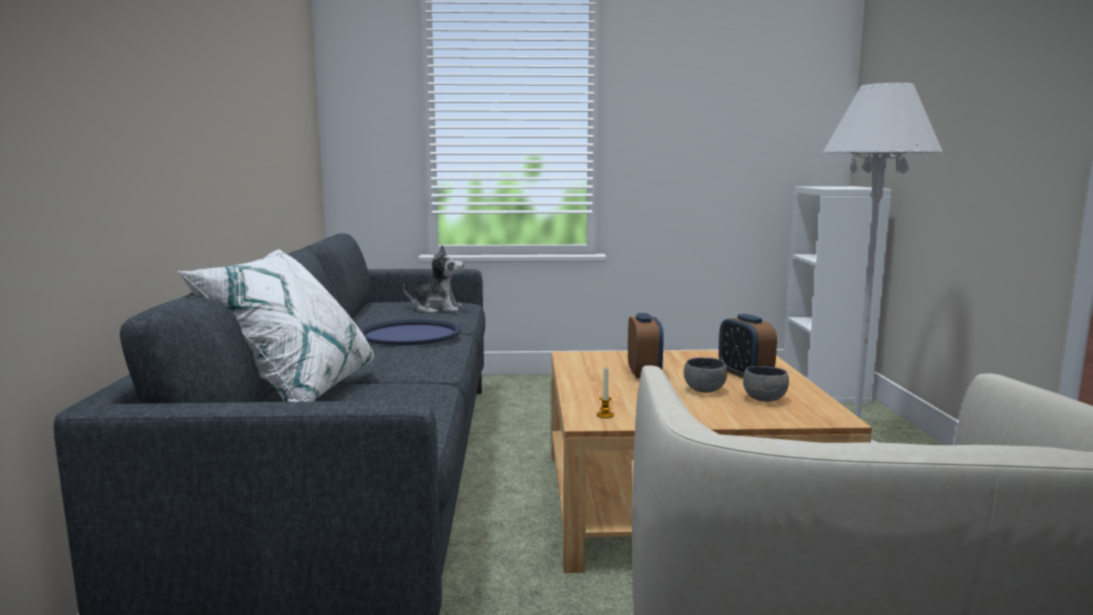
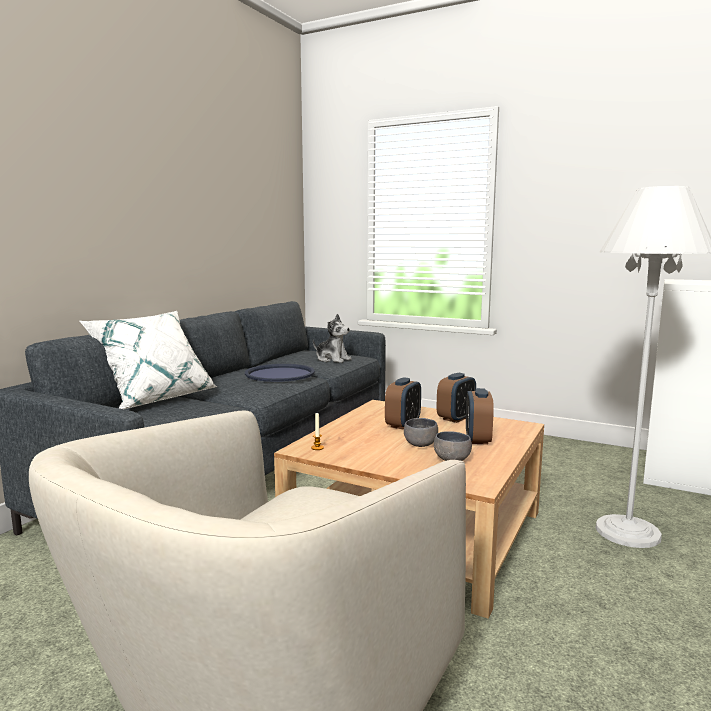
camera: 30 degrees right, 0 degrees up
none -> alarm clock [437,373,476,423]

